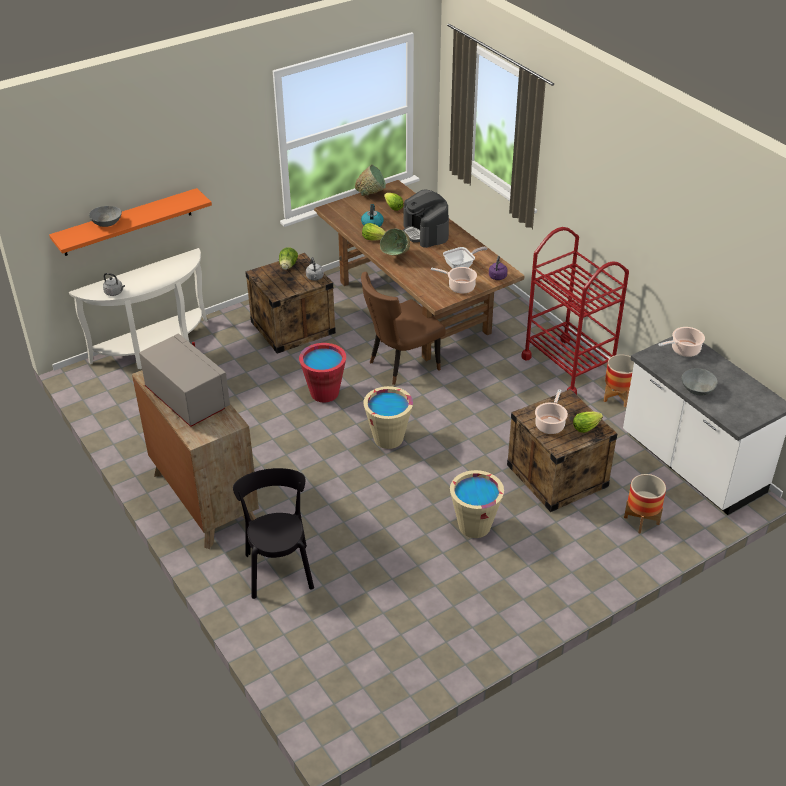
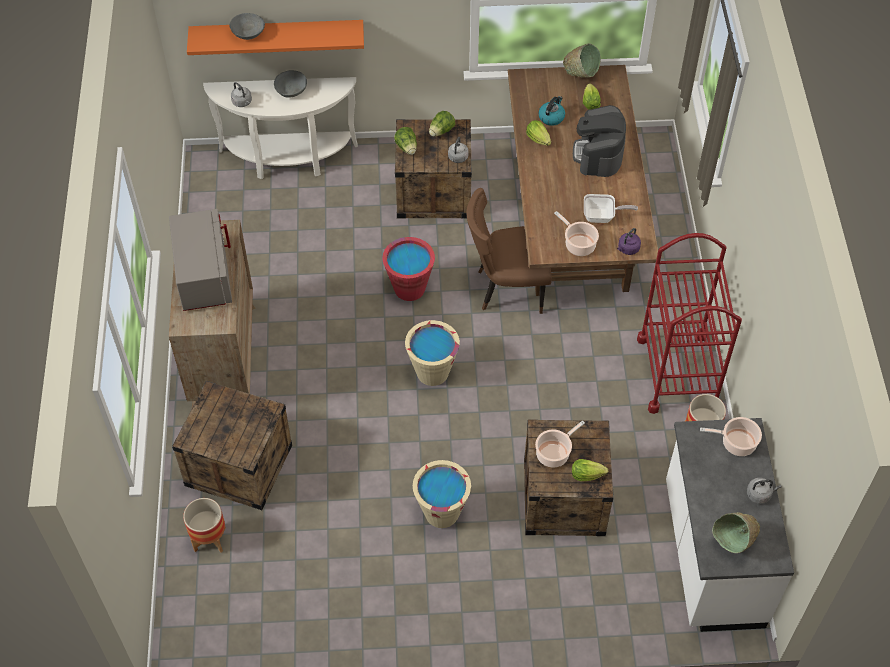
camera: 30 degrees right, 15 degrees up
black chair [233,468,314,599] -> crate [172,381,292,510]
green bowl [380,229,410,256] -> green bowl moved to [712,513,760,553]
planter [624,474,666,534] -> planter moved to [183,498,226,553]
grey bowl [682,368,718,396] -> grey bowl moved to [274,70,307,98]
none -> lettuce [394,127,417,155]
none -> grey kettle [747,478,782,504]

